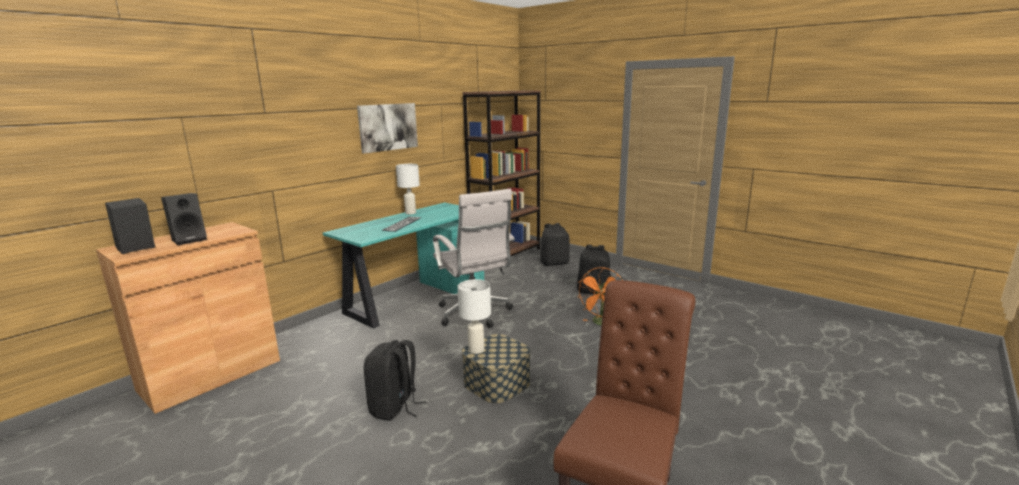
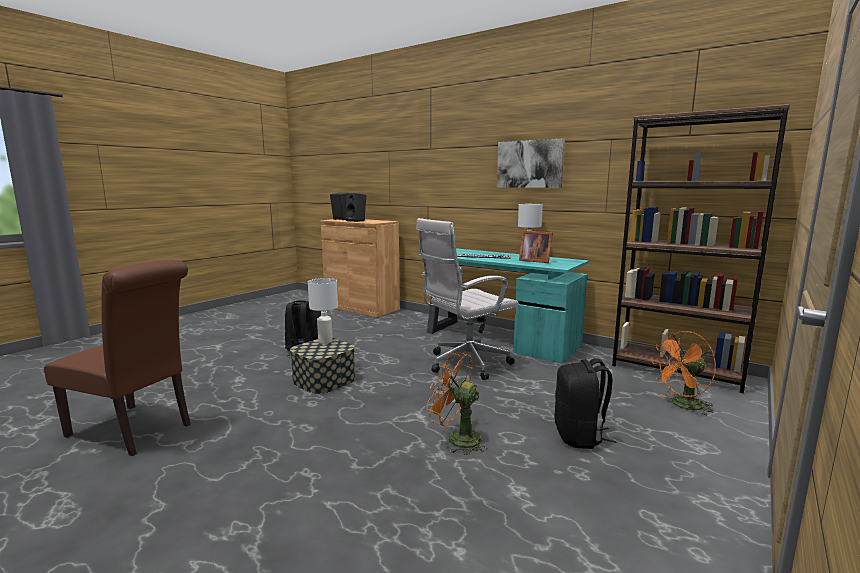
camera: 85 degrees right, 5 degrees down
black backpack [540,223,570,266] -> orange fan [652,331,716,415]
none -> picture frame [519,231,553,263]

